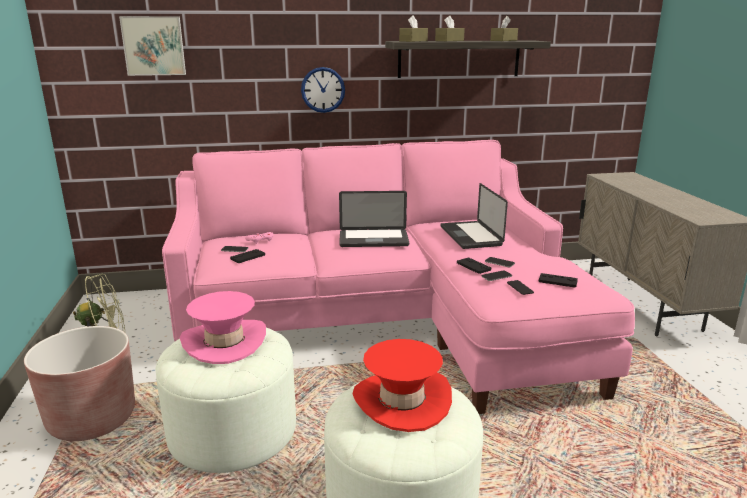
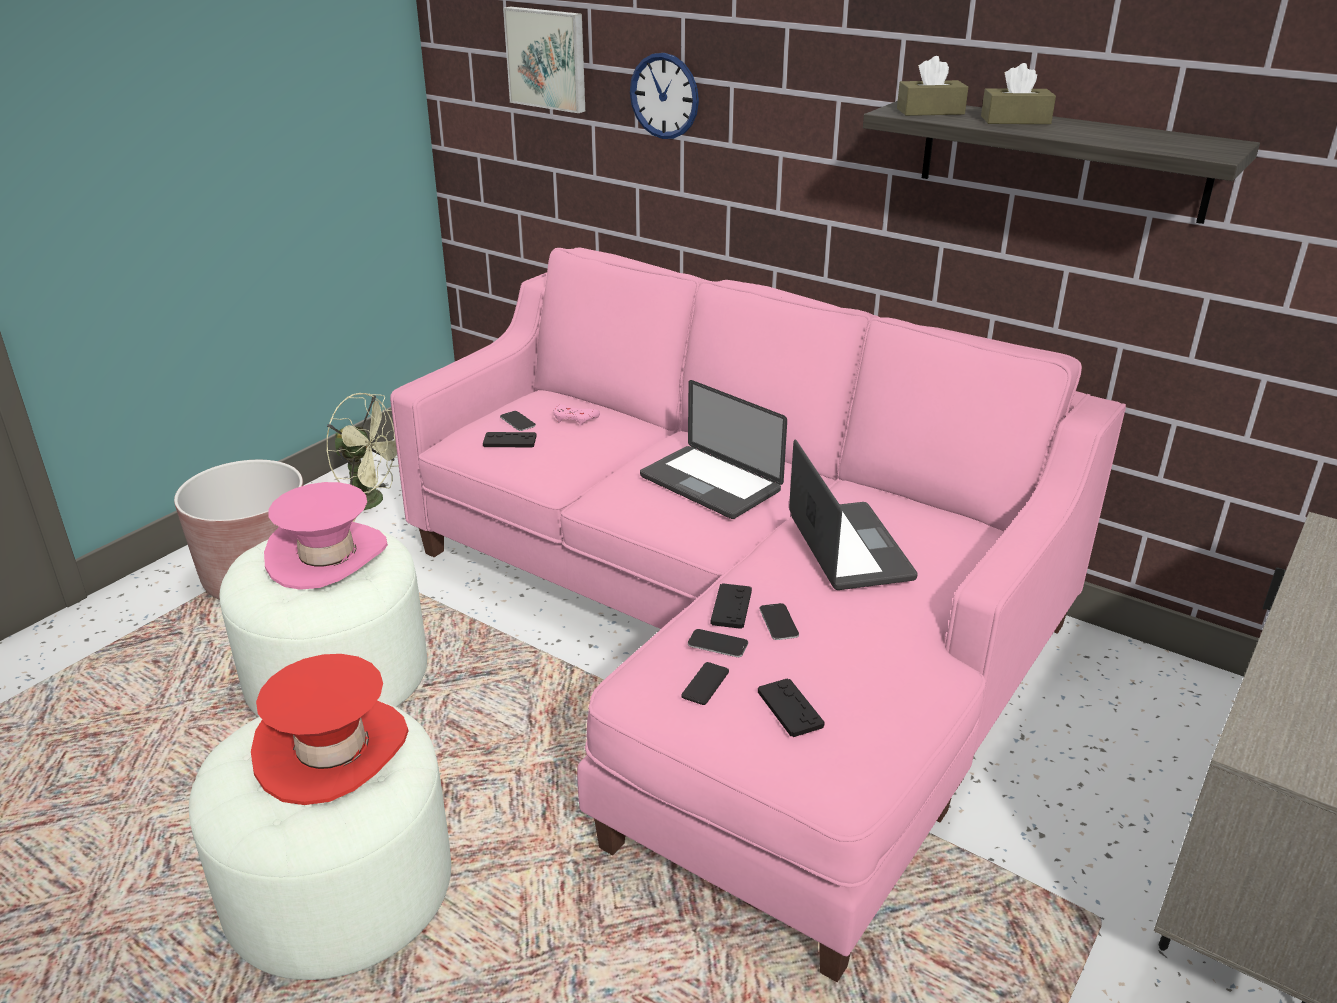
camera: 45 degrees right, 10 degrees up
wall clock [301,67,345,113] -> wall clock moved to [630,53,699,139]
laptop [440,183,508,249] -> laptop turned 135 degrees clockwise [789,439,918,590]
brown tissue box [490,16,518,41] -> none

